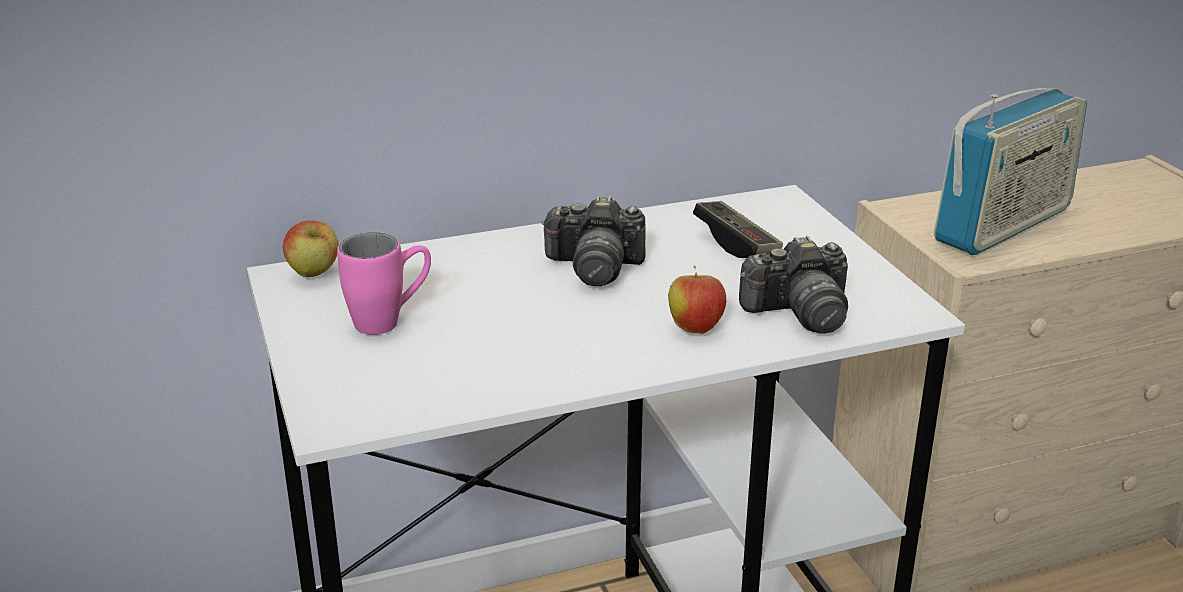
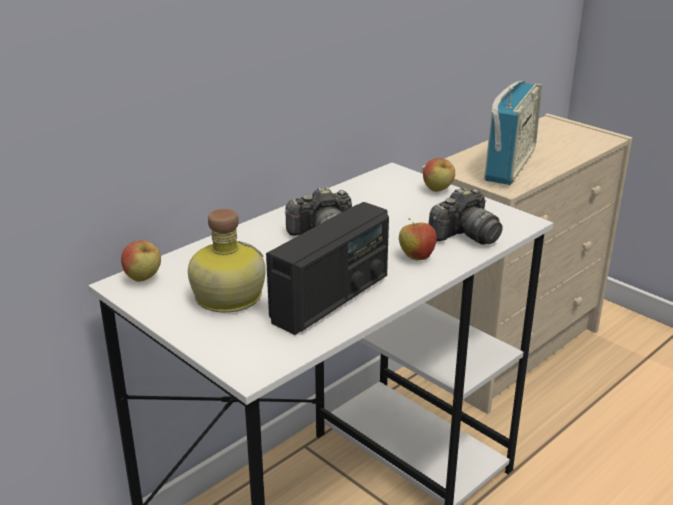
camera: 25 degrees left, 0 degrees up
pink mug [337,232,431,335] -> bottle [188,209,266,313]
game controller [693,201,783,258] -> none
none -> radio [266,202,389,335]
none -> apple [423,158,455,192]

